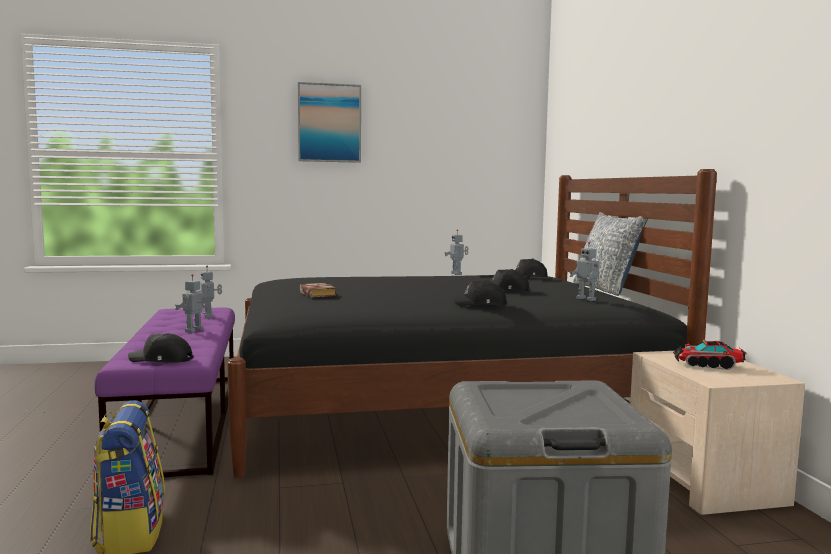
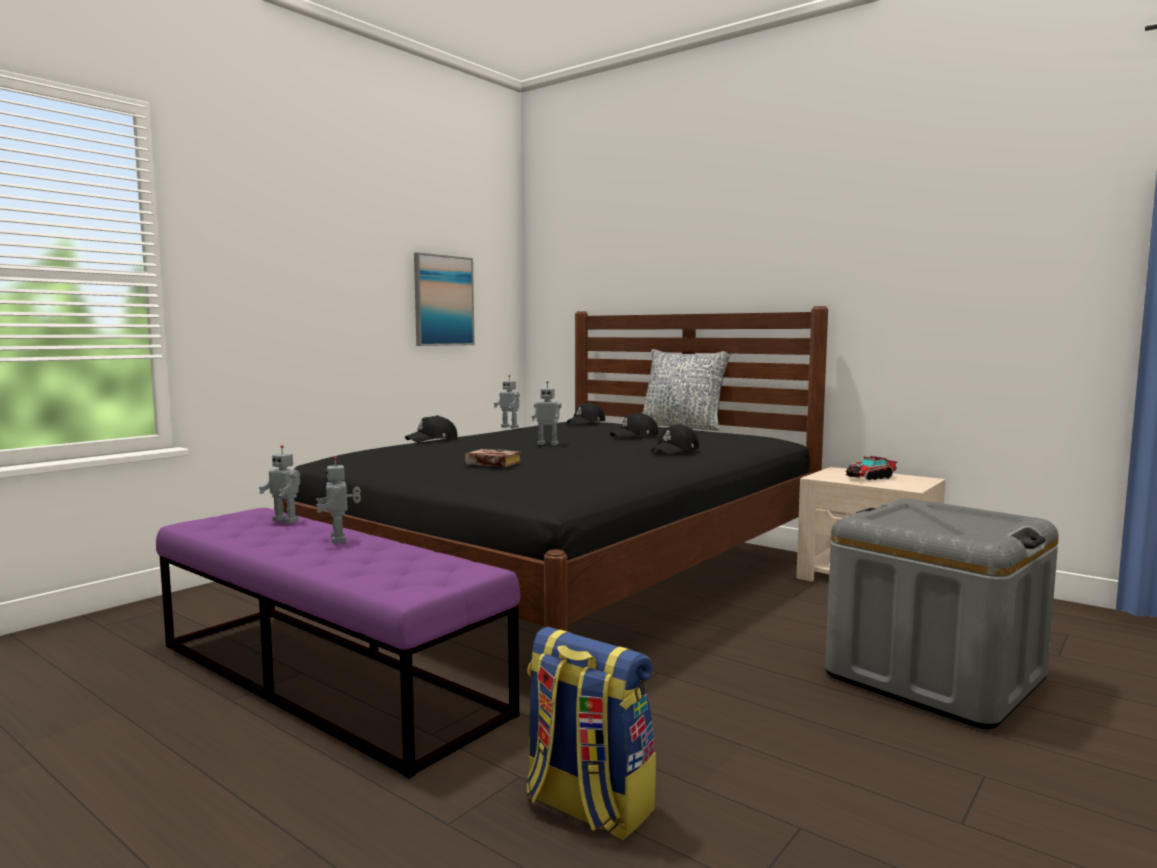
camera: 40 degrees left, 0 degrees up
black cap [128,333,194,363] -> black cap moved to [405,415,457,442]
picture [298,82,361,163] -> picture moved to [414,252,475,346]
toy robot [570,242,600,301] -> toy robot moved to [532,381,562,446]

